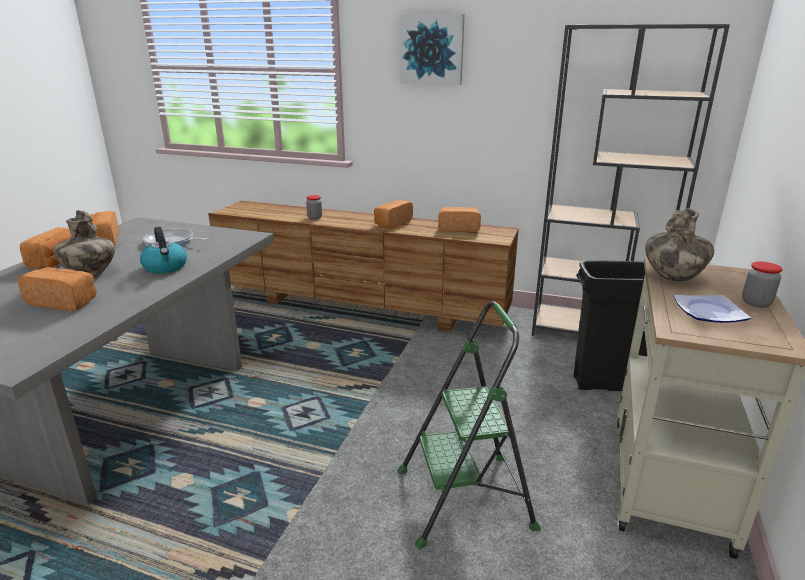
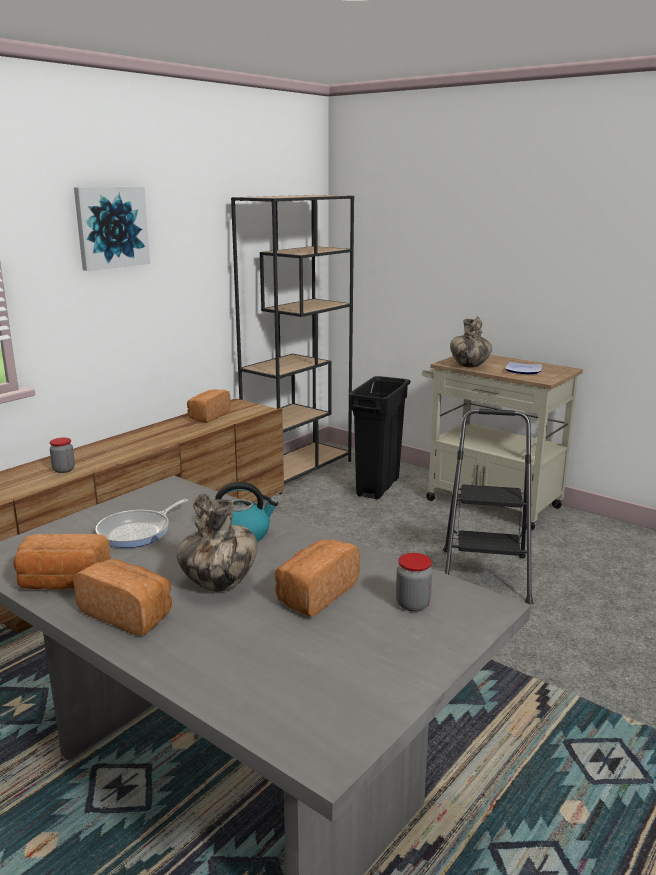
camera: 70 degrees left, 5 degrees down
bread [374,200,413,229] -> none
green step ladder [397,301,541,549] -> black step ladder [443,409,533,605]
jar [742,261,783,308] -> jar moved to [396,553,432,612]

